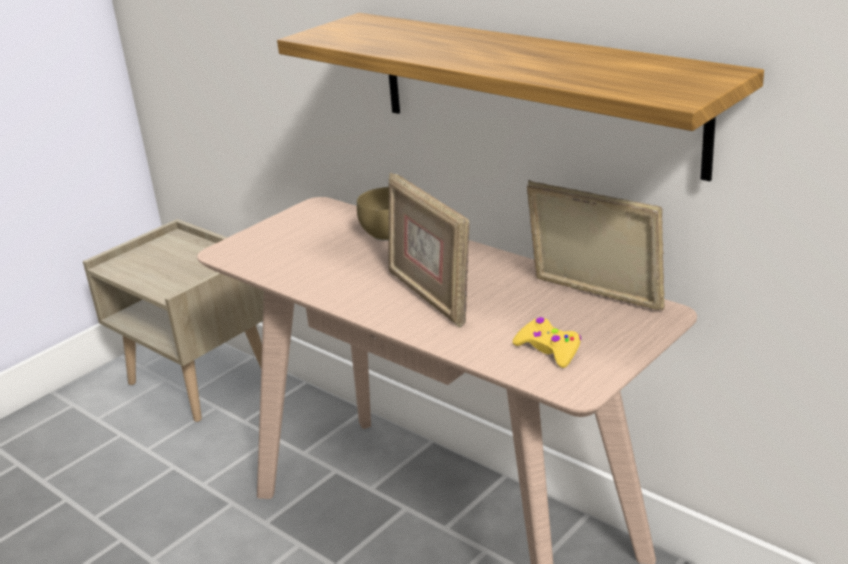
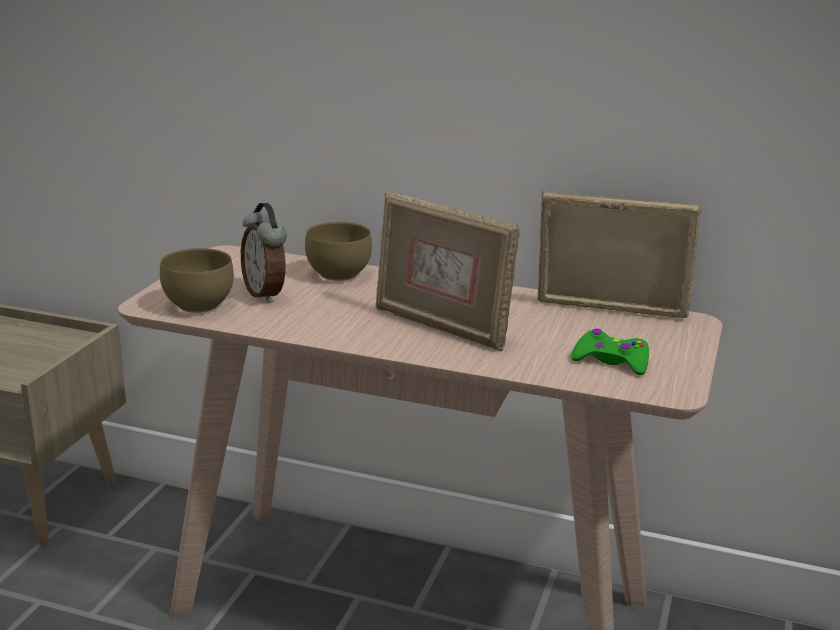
camera: 25 degrees left, 5 degrees down
shelf [277,13,764,181] -> none
yellow game controller [512,317,581,368] -> green game controller [571,328,649,375]
none -> brown bowl [160,248,234,313]
none -> alarm clock [241,203,287,303]

